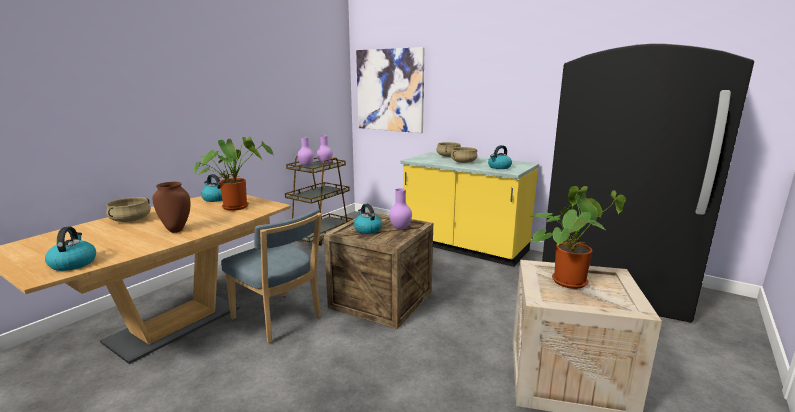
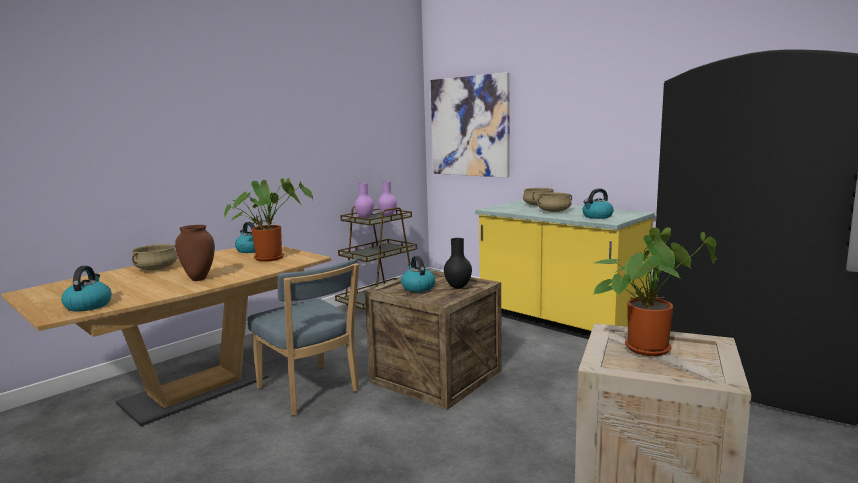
camera: 10 degrees right, 5 degrees down
purple vase [389,188,412,230] -> black vase [444,238,472,289]

